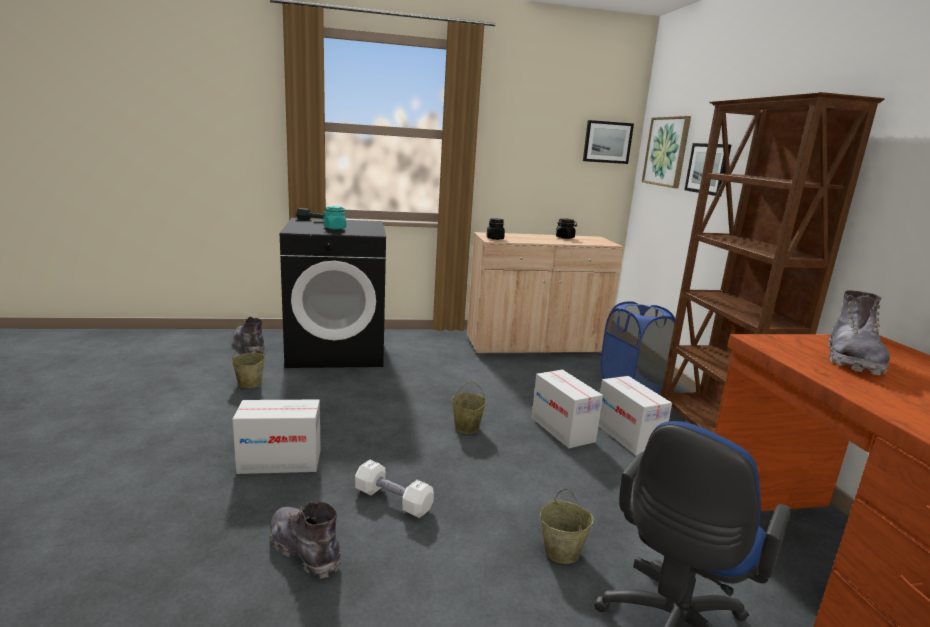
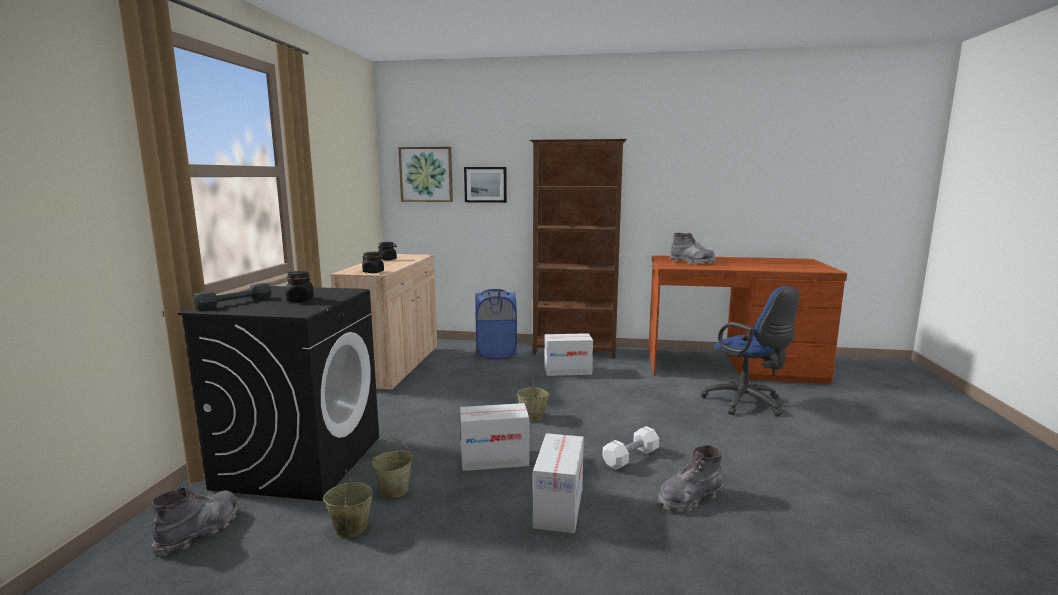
camera: 70 degrees left, 5 degrees down
grey boot [233,317,265,353] -> grey boot turned 135 degrees clockwise [152,487,239,556]
turquoise jar [323,206,347,229] -> black jar [286,271,314,302]
cardboard box [532,370,603,448] -> cardboard box moved to [460,403,529,471]
beige bucket [540,489,594,564] -> beige bucket moved to [372,438,413,498]
picture [583,120,634,164] -> none

